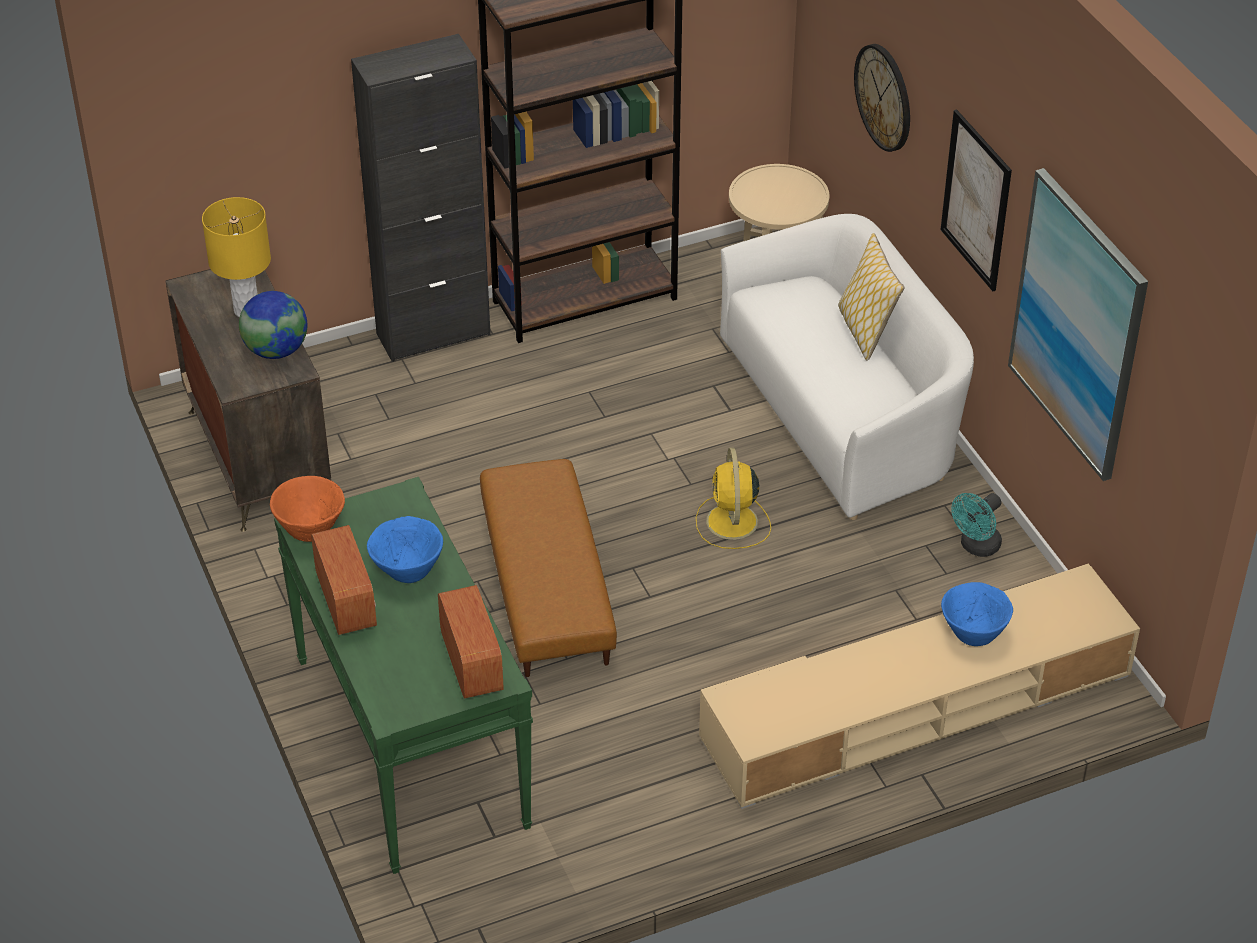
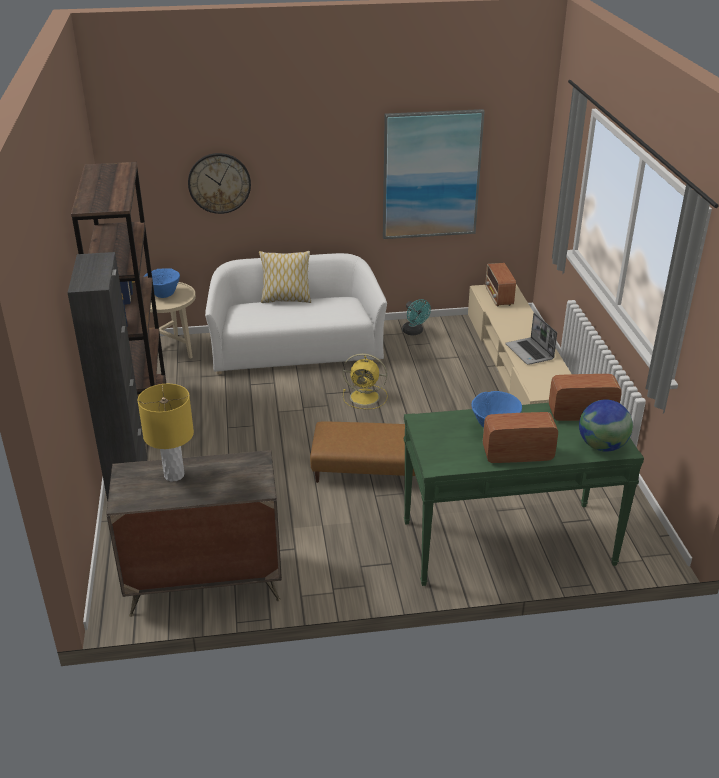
camera: 75 degrees left, 10 degrees down
globe [239,291,307,359] -> globe moved to [579,399,633,452]
orange bowl [270,476,345,542] -> none
picture [941,110,1012,292] -> none
blue bowl [941,582,1013,646] -> blue bowl moved to [144,268,180,298]
none -> radio [485,263,516,306]
none -> laptop [505,313,557,365]

